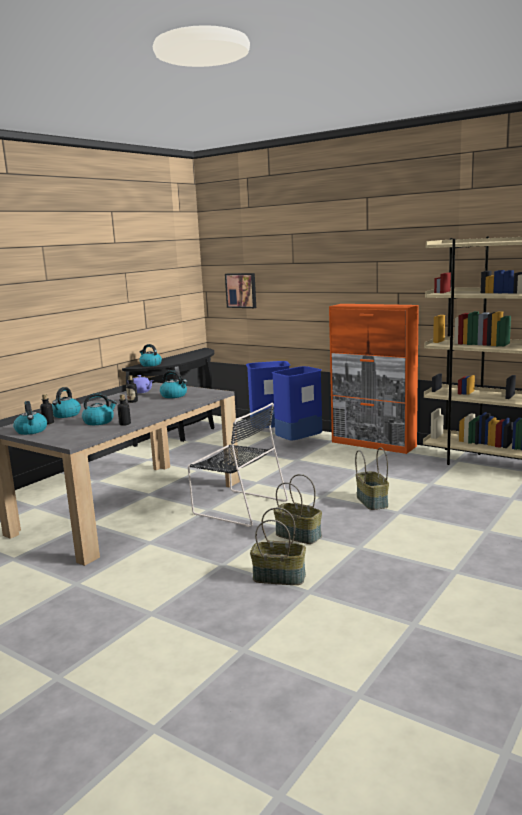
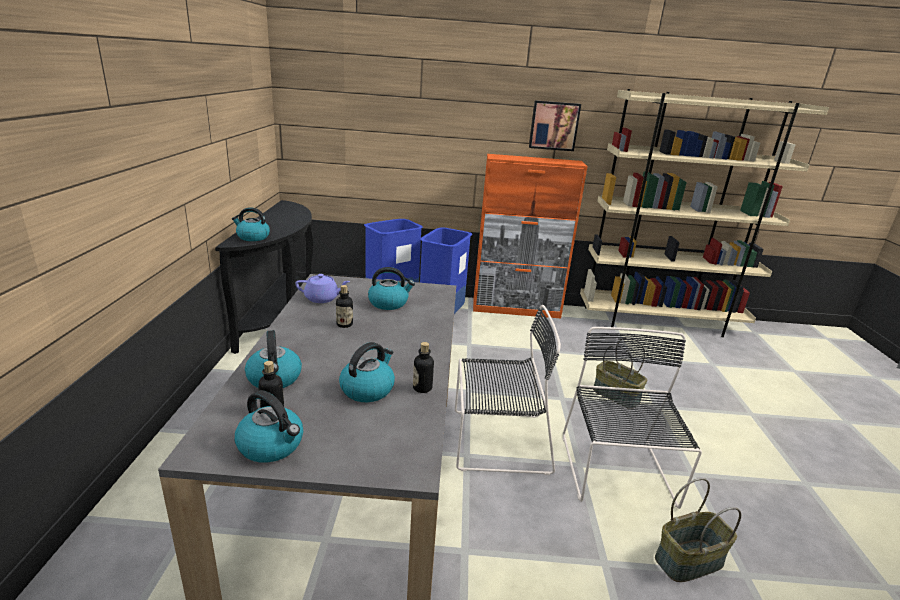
camera: 35 degrees left, 10 degrees up
picture [225,273,256,308] -> picture moved to [529,100,581,151]
basket [273,474,322,544] -> black chair [563,327,702,509]

